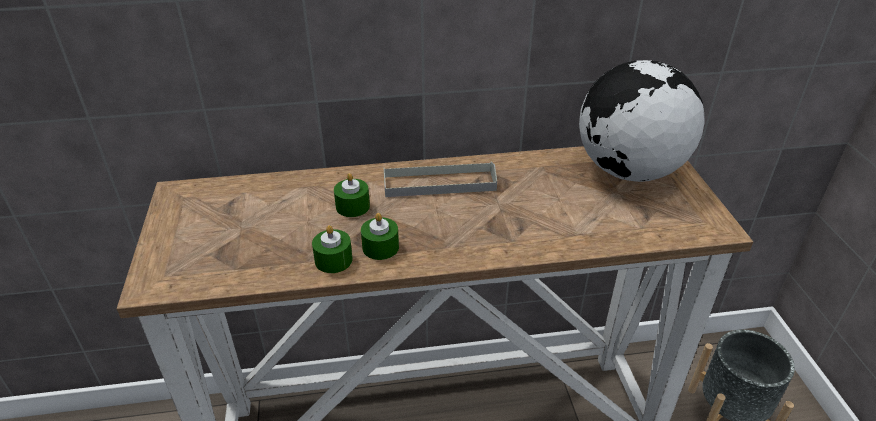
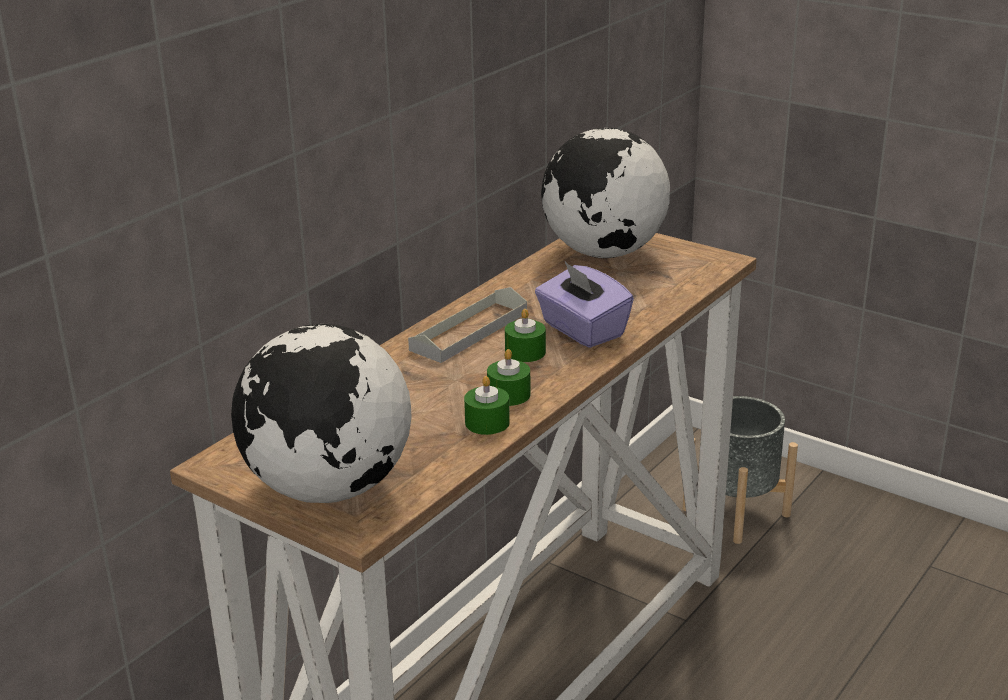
camera: 45 degrees left, 10 degrees down
green candle [334,173,370,217] -> green candle moved to [505,309,546,362]
none -> globe [231,324,412,503]
none -> purple tissue box [535,262,634,348]

